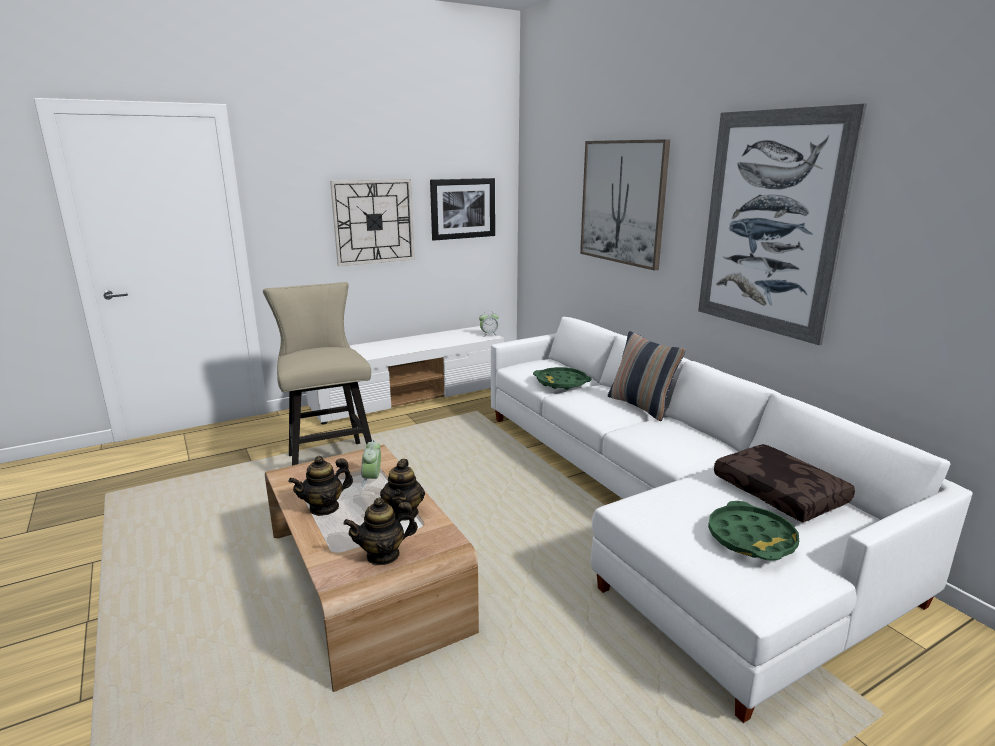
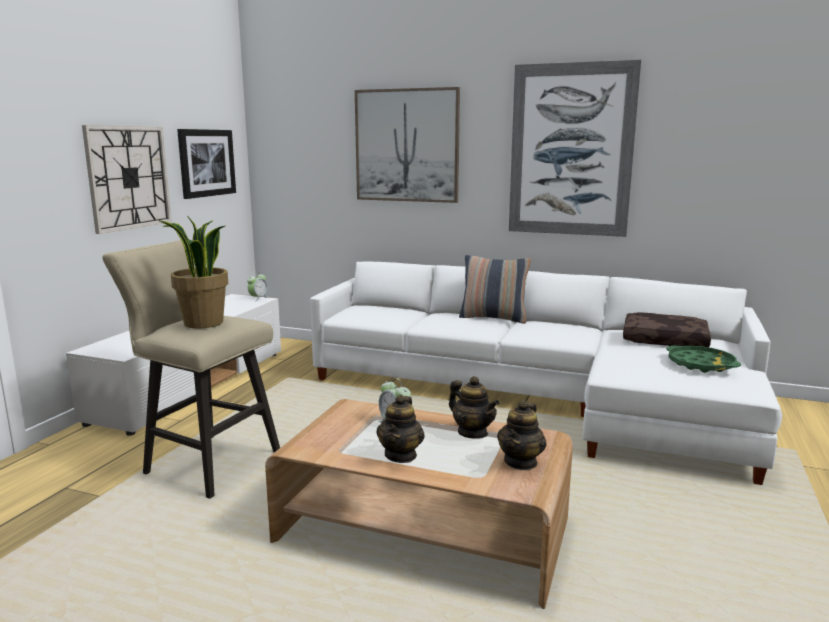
camera: 40 degrees left, 5 degrees down
green tray [533,367,592,390] -> none
none -> potted plant [158,216,228,328]

